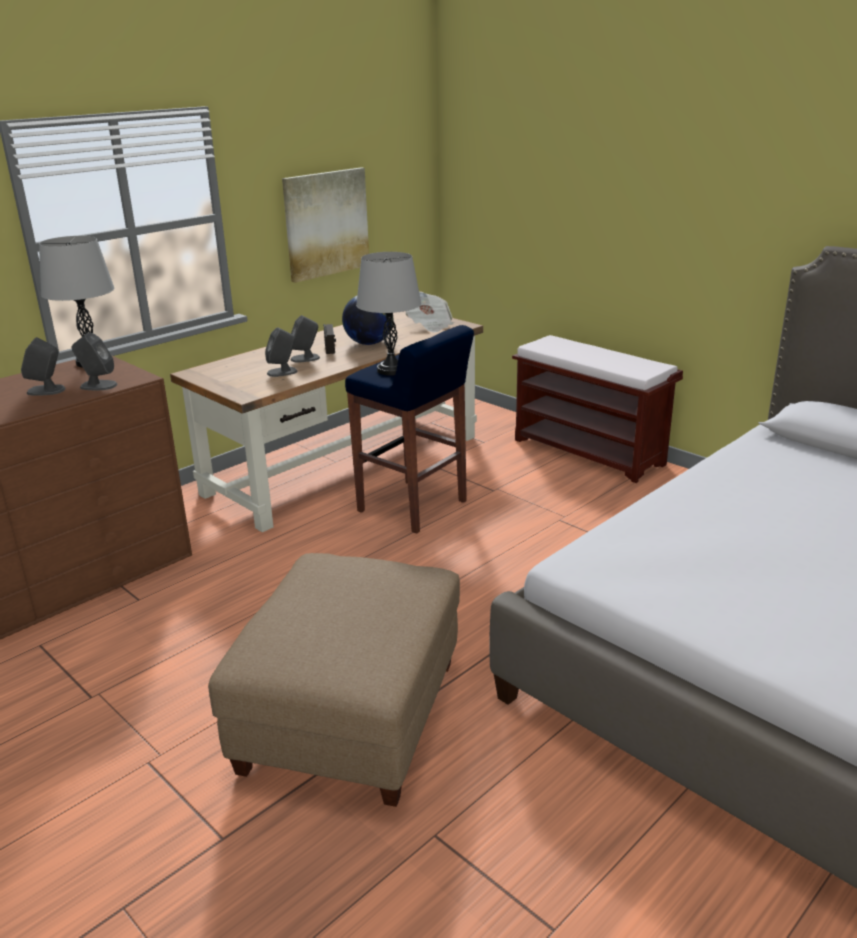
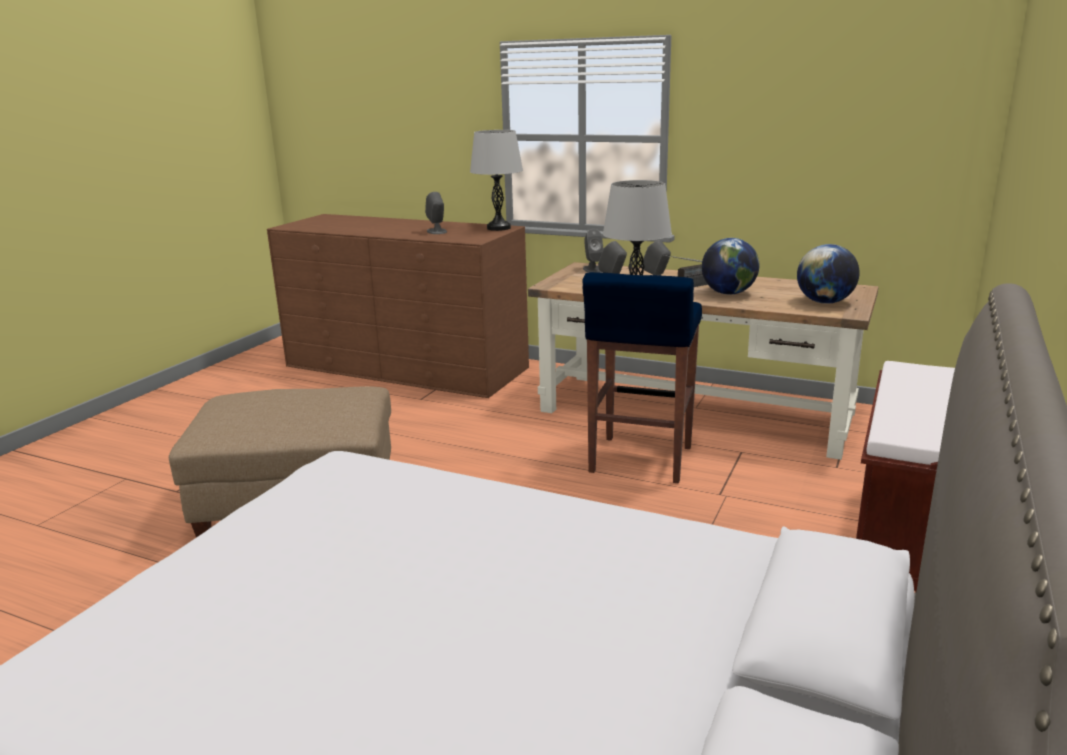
camera: 70 degrees right, 5 degrees down
grey speaker [72,333,117,390] -> grey speaker moved to [583,229,603,273]
picture [282,167,369,283] -> none
newspaper [406,291,454,333] -> globe [797,244,860,304]

